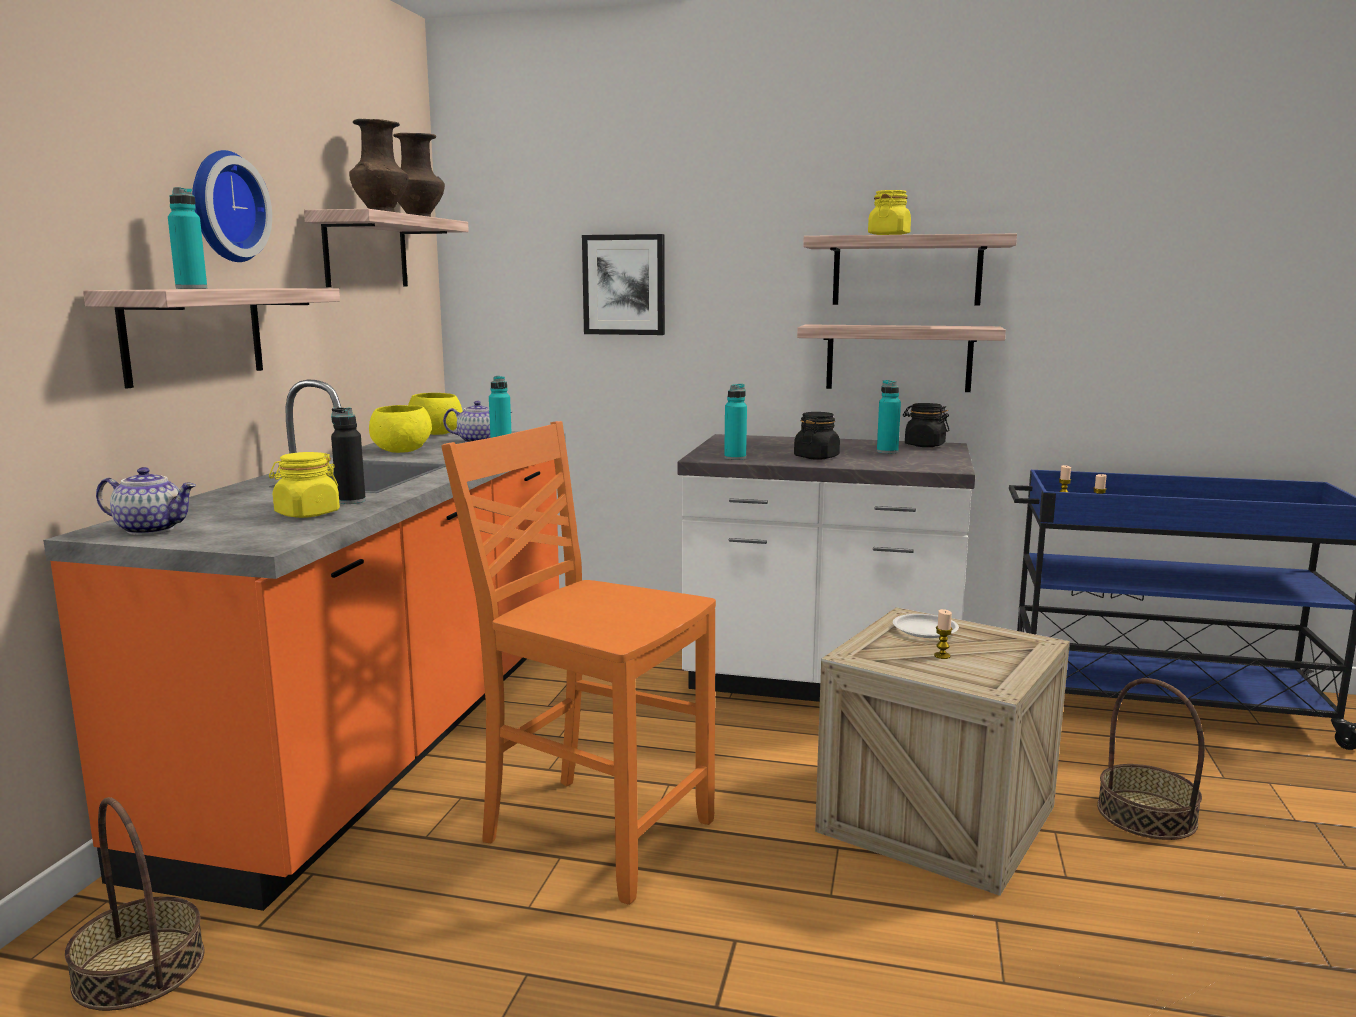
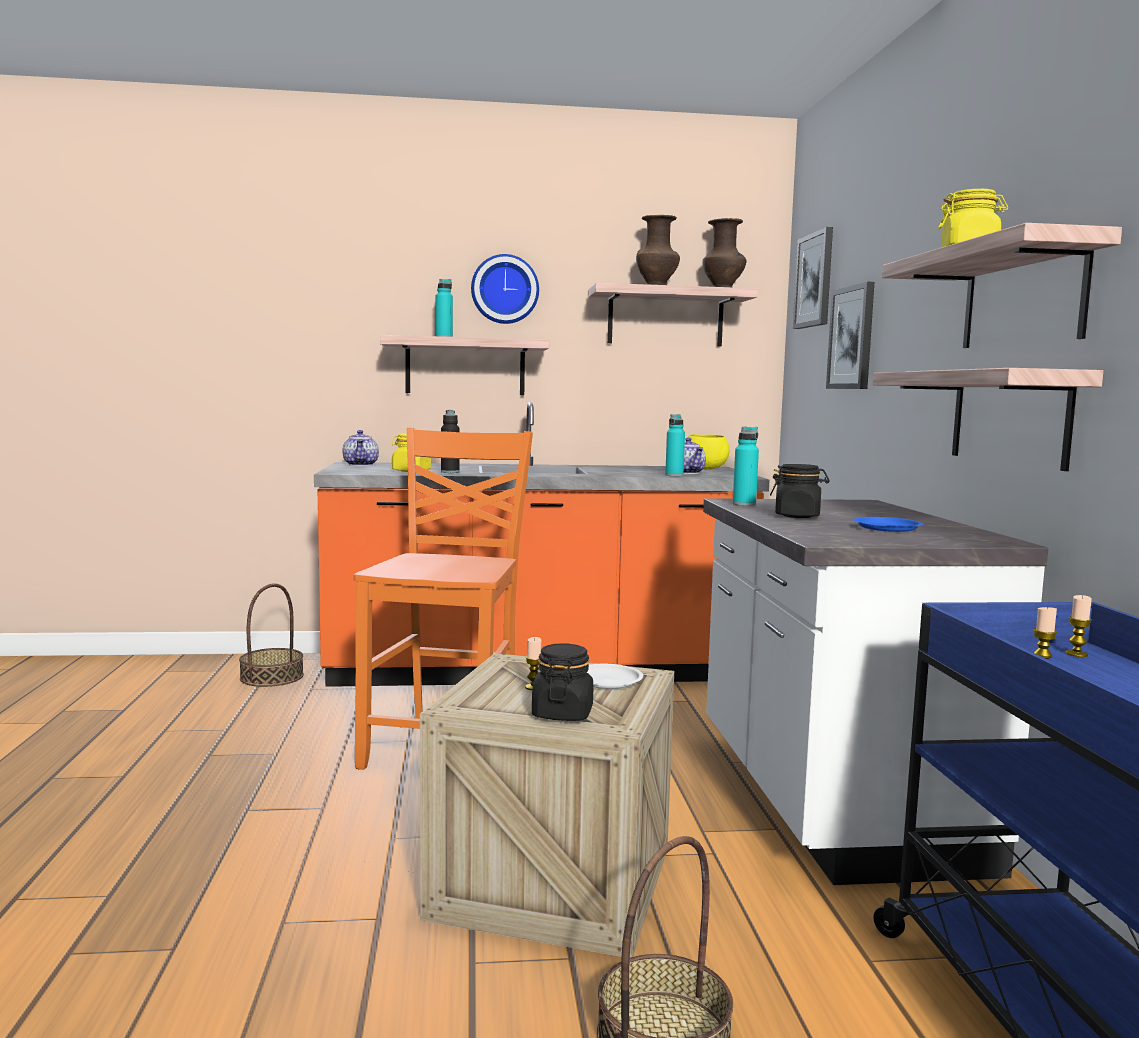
camera: 70 degrees right, 5 degrees down
yellow bowl [369,405,432,453] -> none
turquoise bottle [877,380,901,454] -> blue plate [853,517,923,532]
black jar [903,403,949,447] -> black jar moved to [532,643,593,721]
none -> picture [793,227,833,329]

